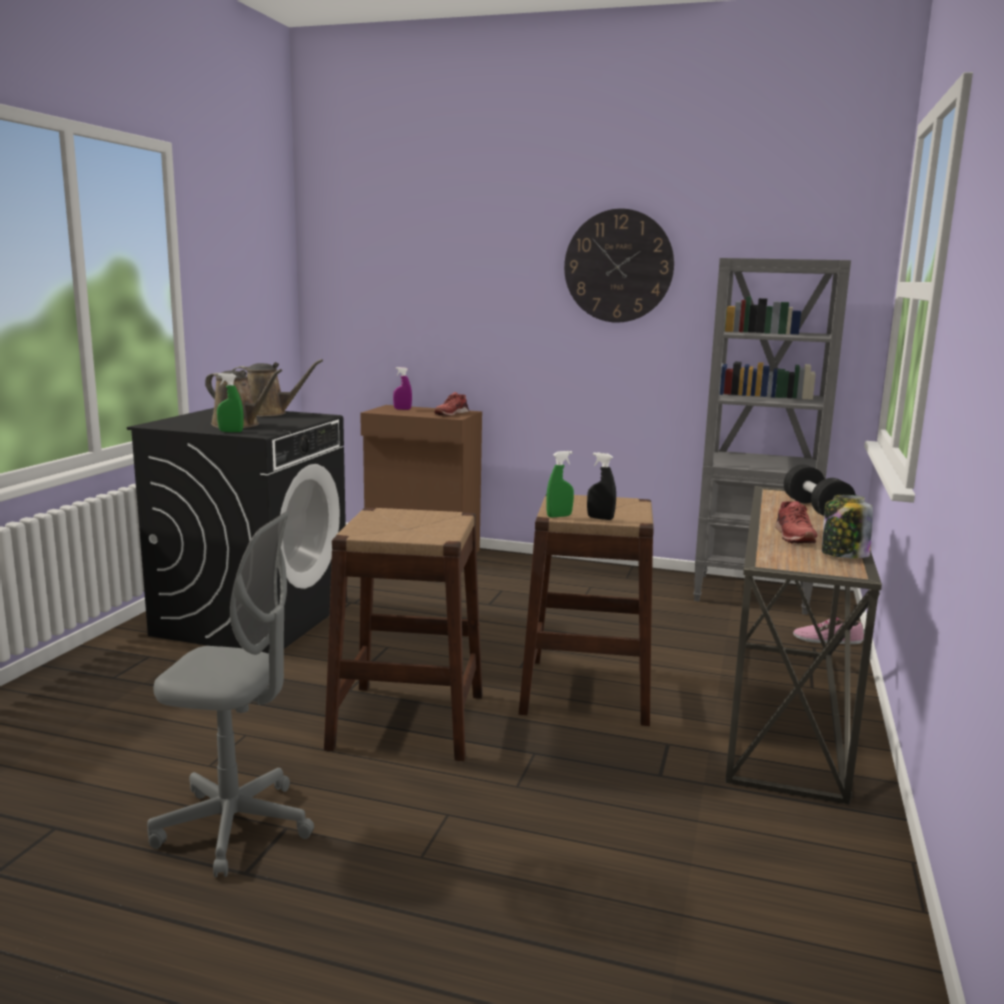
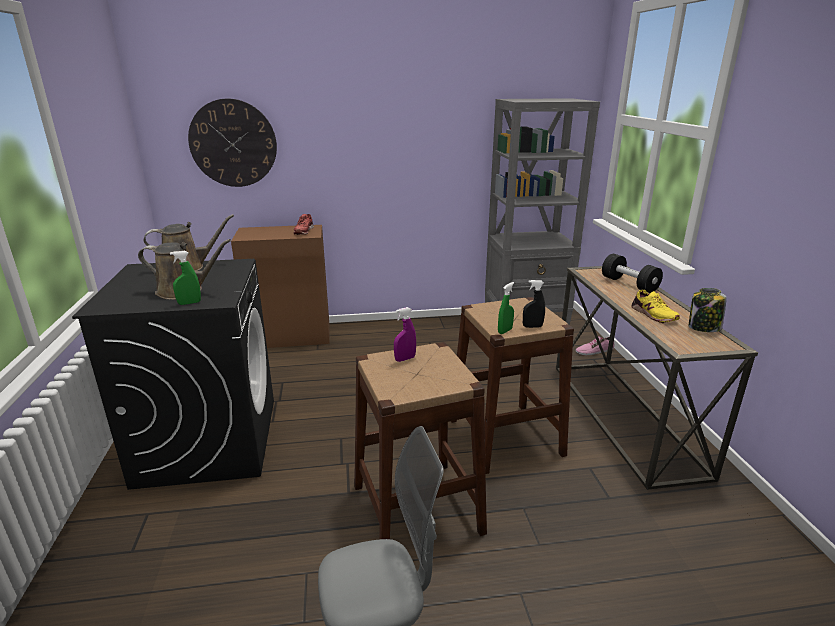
camera: 25 degrees left, 10 degrees up
purple spray bottle [393,367,412,410] -> purple spray bottle moved to [394,307,416,362]
wall clock [564,209,674,323] -> wall clock moved to [188,98,277,187]
red shoe [775,501,817,543] -> yellow shoe [632,290,680,323]

